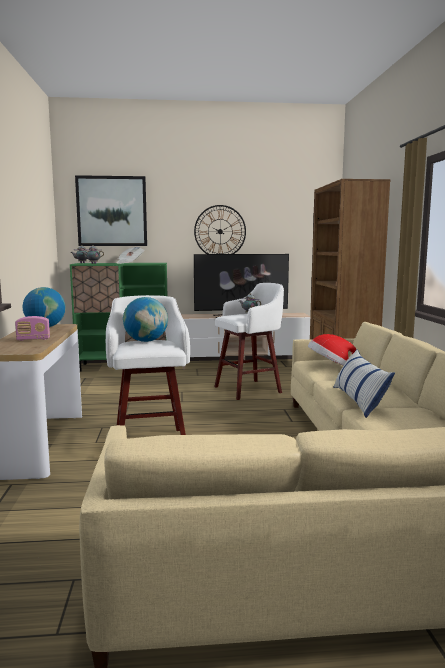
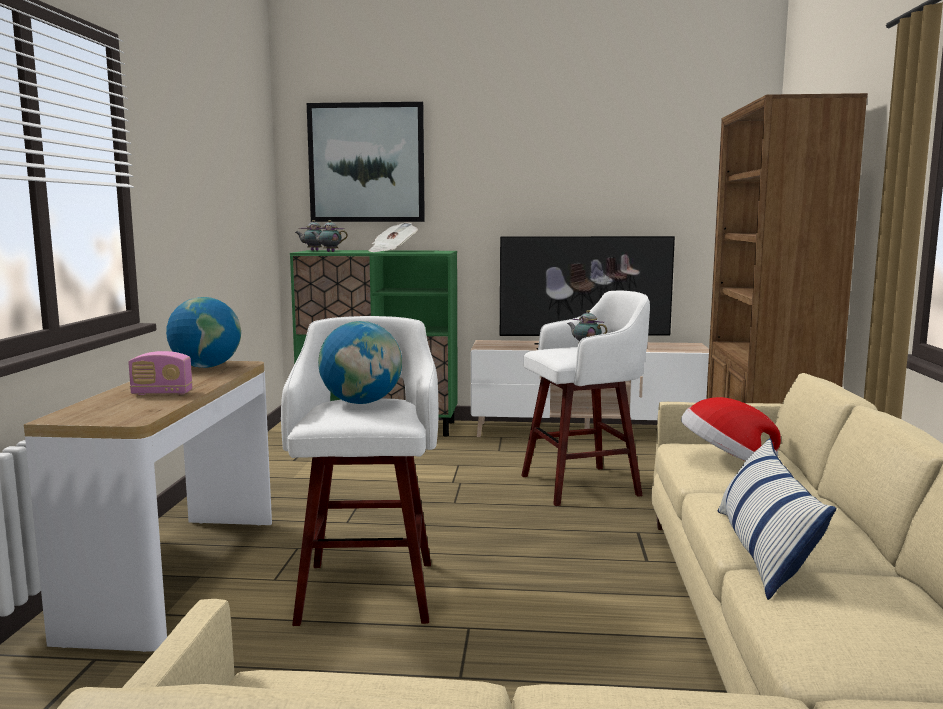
camera: 10 degrees right, 0 degrees up
wall clock [194,205,246,254] -> none

